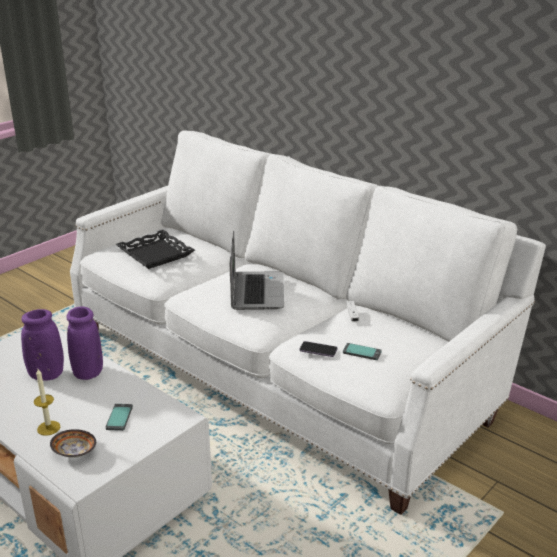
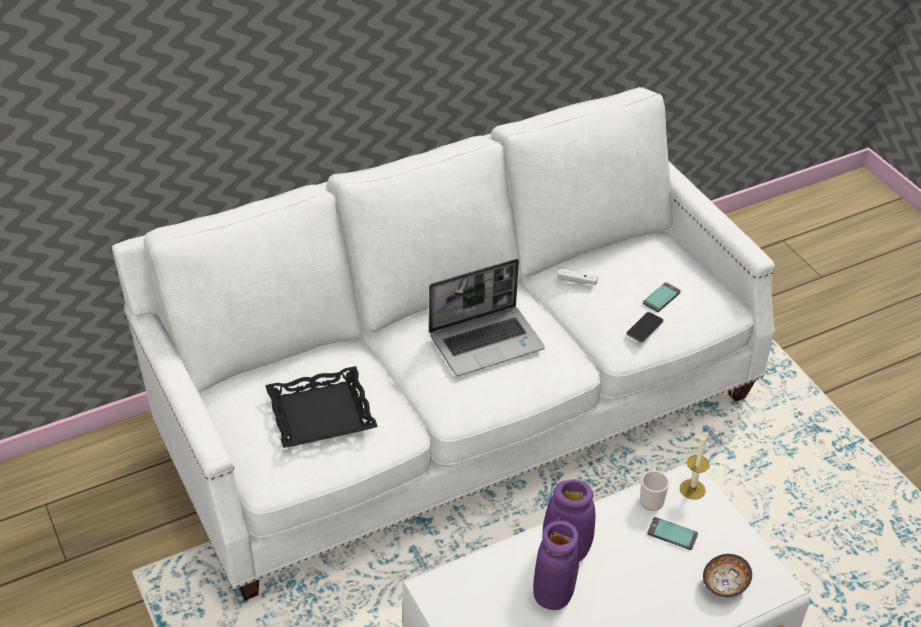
camera: 70 degrees left, 15 degrees up
candle [34,369,60,436] -> candle moved to [680,434,709,500]
laptop [230,230,284,310] -> laptop turned 135 degrees clockwise [429,259,545,376]
none -> mug [640,469,669,511]

